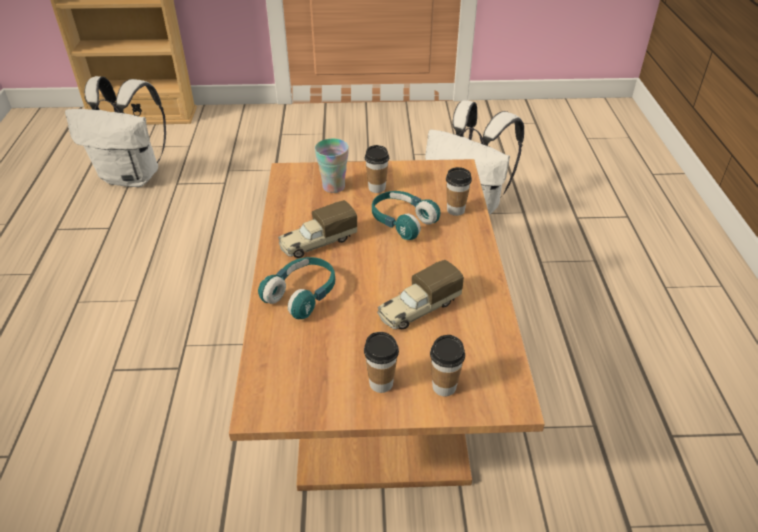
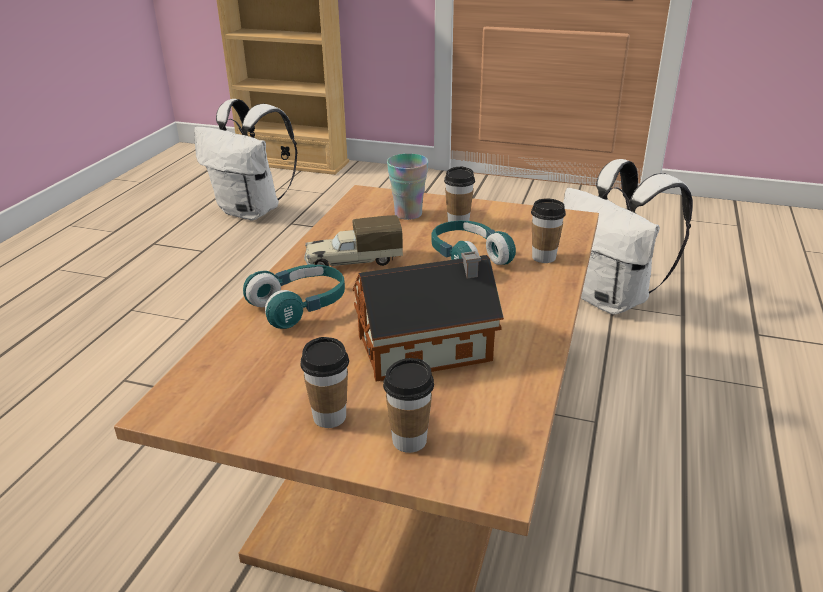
camera: 20 degrees right, 10 degrees down
toy truck [377,260,464,329] -> toy house [352,251,504,381]

